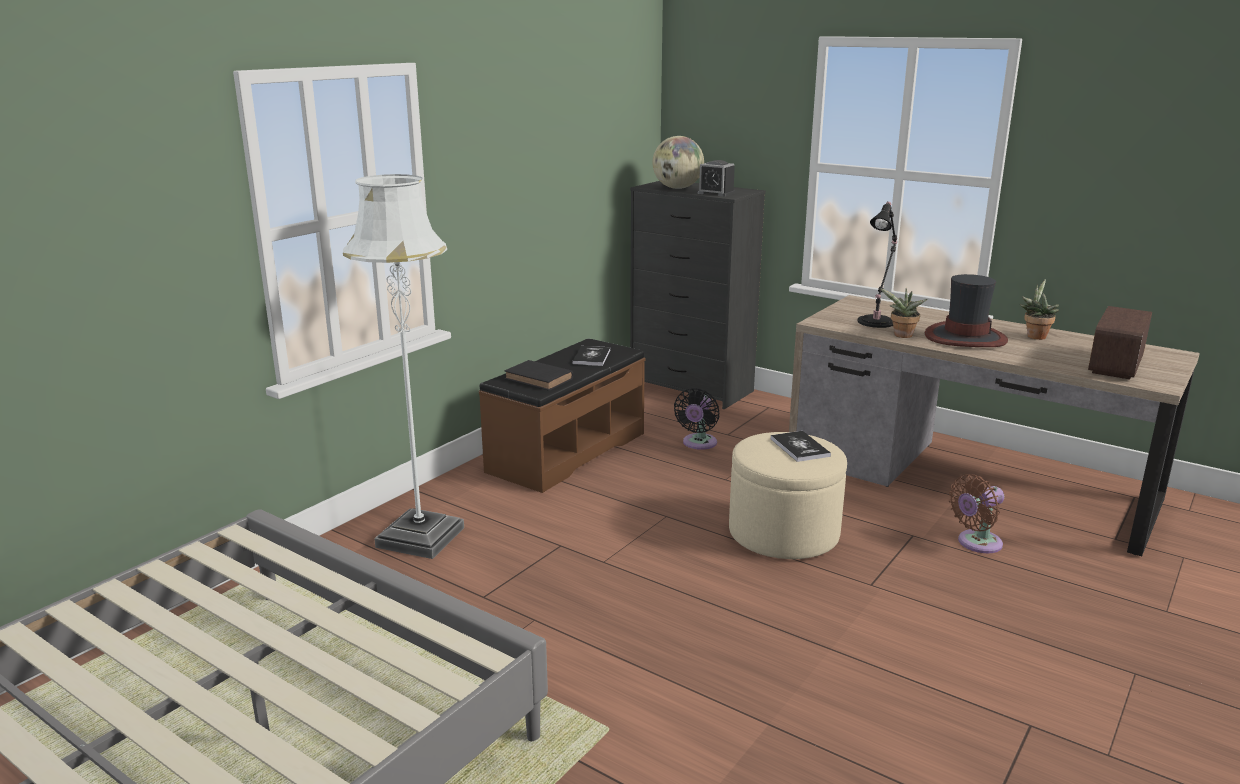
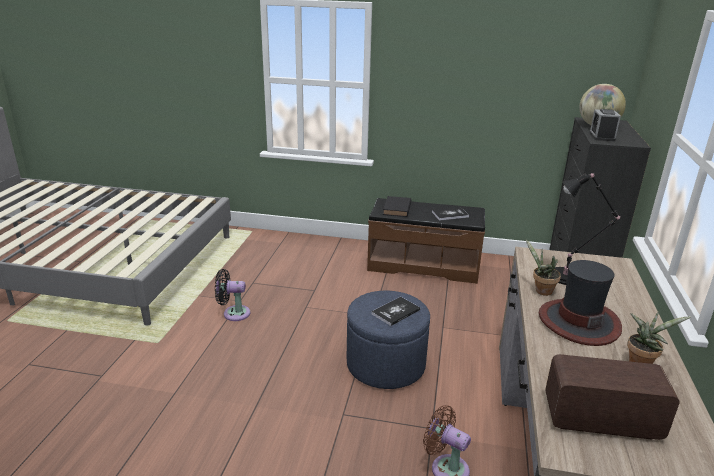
camera: 65 degrees right, 5 degrees up
white floor lamp [343,174,464,559] -> none
black fan [674,388,719,450] -> black fan moved to [215,269,251,321]
beige ottoman [729,432,847,559] -> blue ottoman [347,291,430,389]

